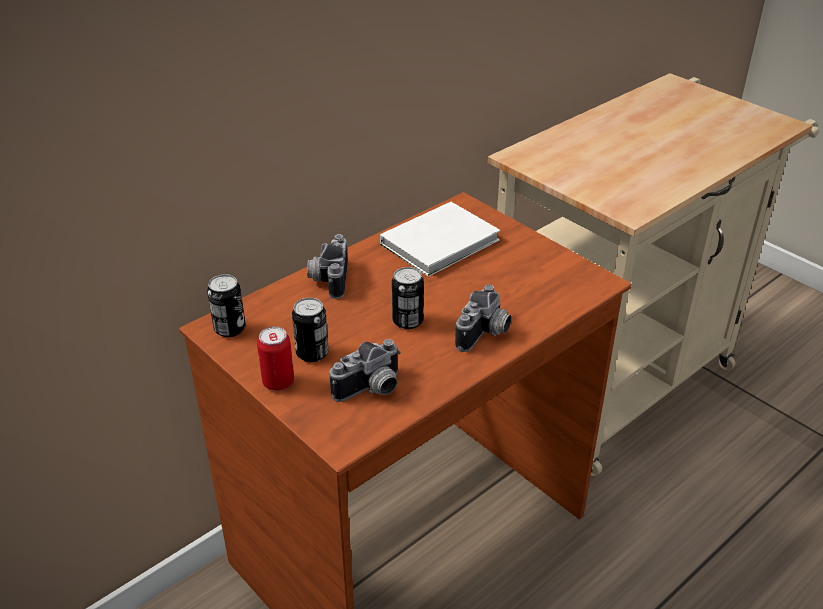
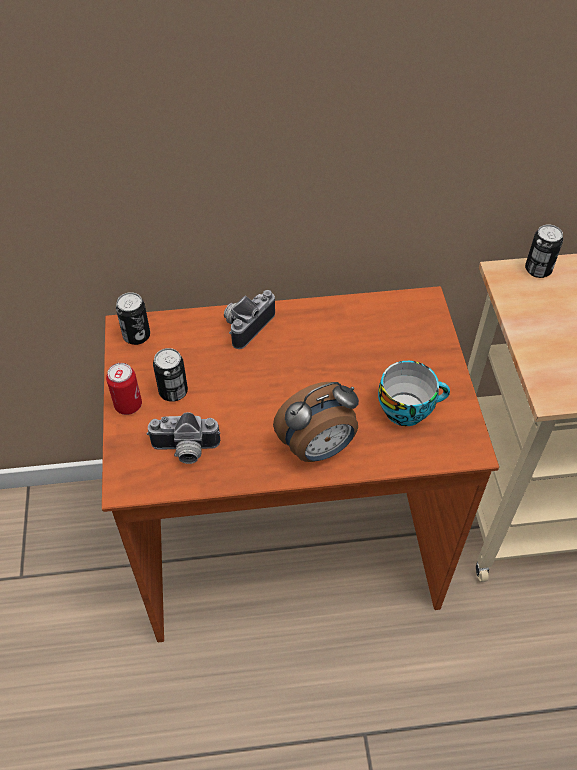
camera: 35 degrees right, 15 degrees up
white book [380,202,500,277] -> none
can [392,267,424,329] -> can moved to [525,224,563,278]
camera [455,285,512,352] -> alarm clock [273,382,359,462]
none -> cup [378,361,450,426]

